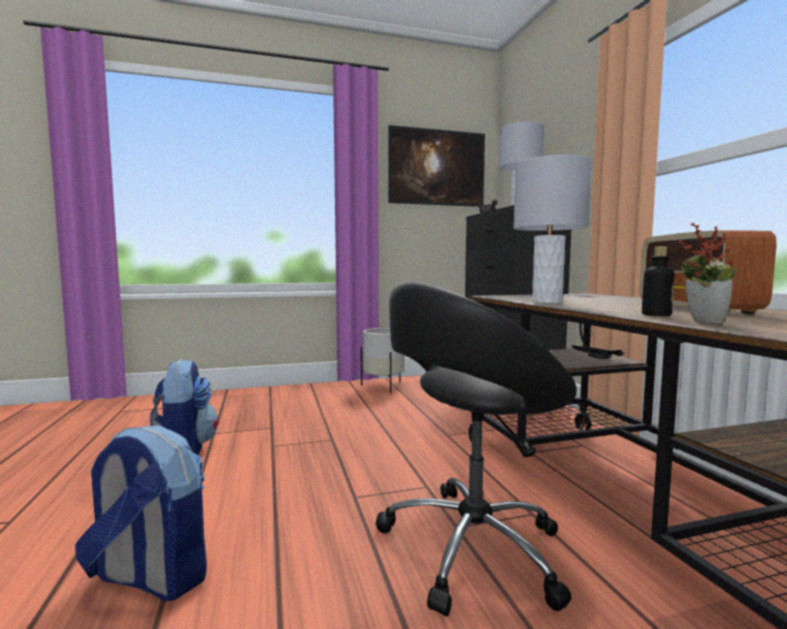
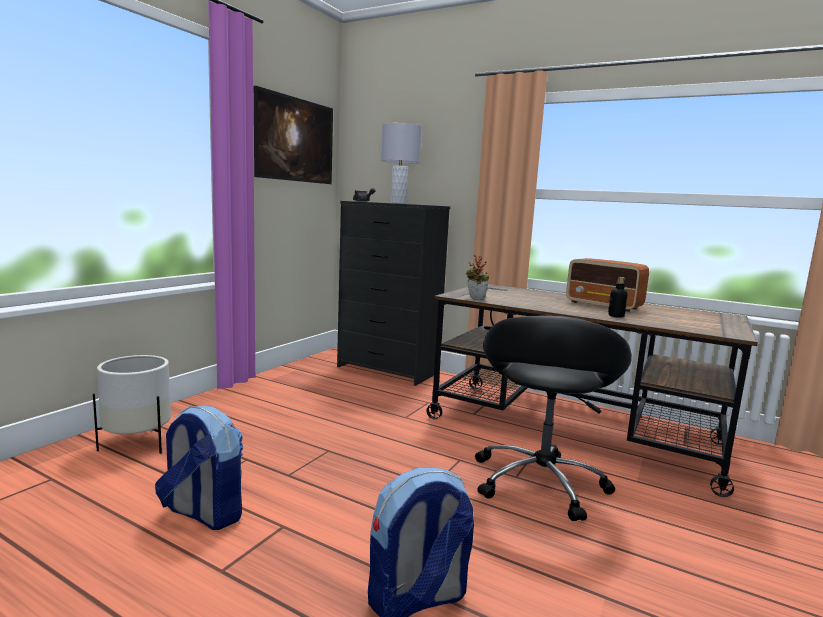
camera: 45 degrees left, 5 degrees up
white planter [361,328,405,393] -> white planter moved to [93,355,171,454]
grey table lamp [514,155,592,303] -> none
potted plant [679,223,737,324] -> potted plant moved to [466,255,489,300]

